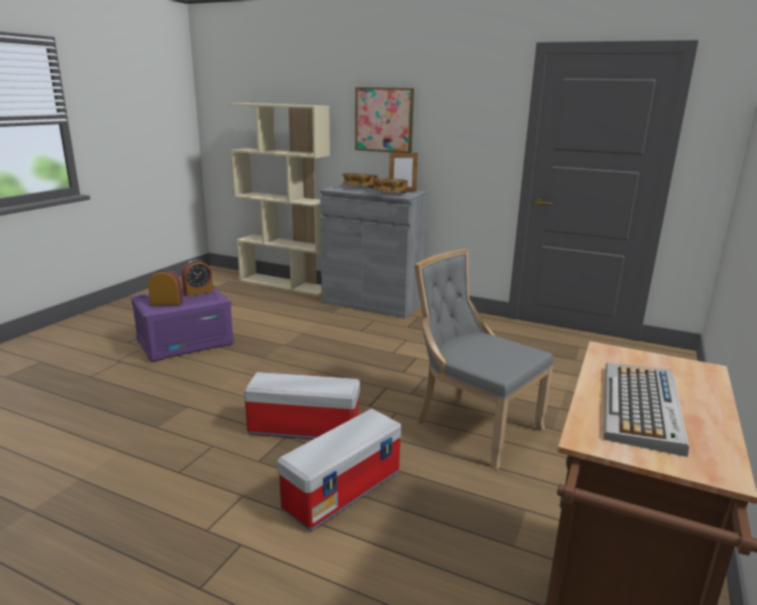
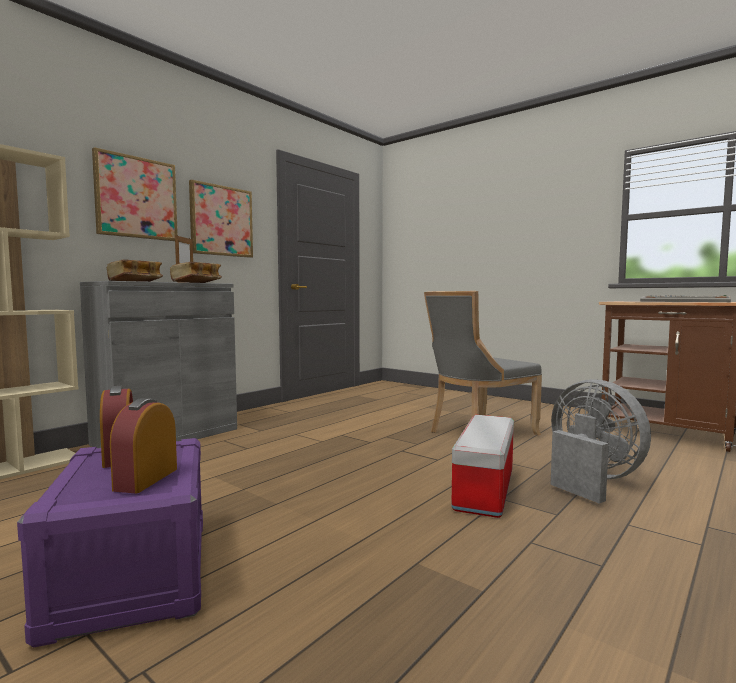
camera: 75 degrees left, 15 degrees down
storage box [277,408,401,531] -> grey fan [551,379,651,504]
none -> picture [189,180,253,258]

